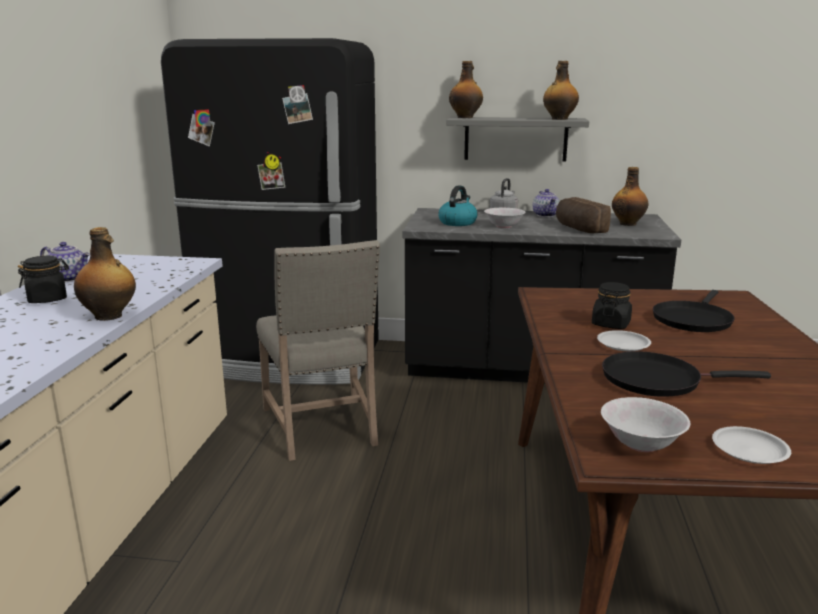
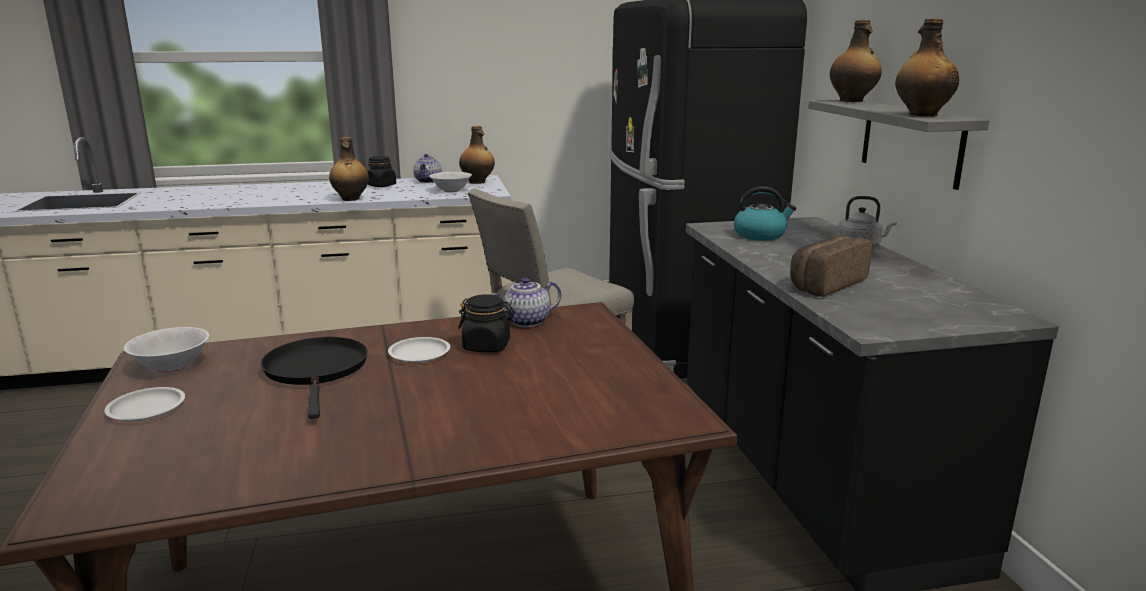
camera: 70 degrees right, 0 degrees up
white bowl [484,208,526,228] -> white bowl moved to [429,172,472,192]
teapot [533,189,560,217] -> teapot moved to [491,278,561,327]
bottle [612,167,648,226] -> bottle moved to [459,126,495,184]
black frying pan [653,290,735,332] -> none

